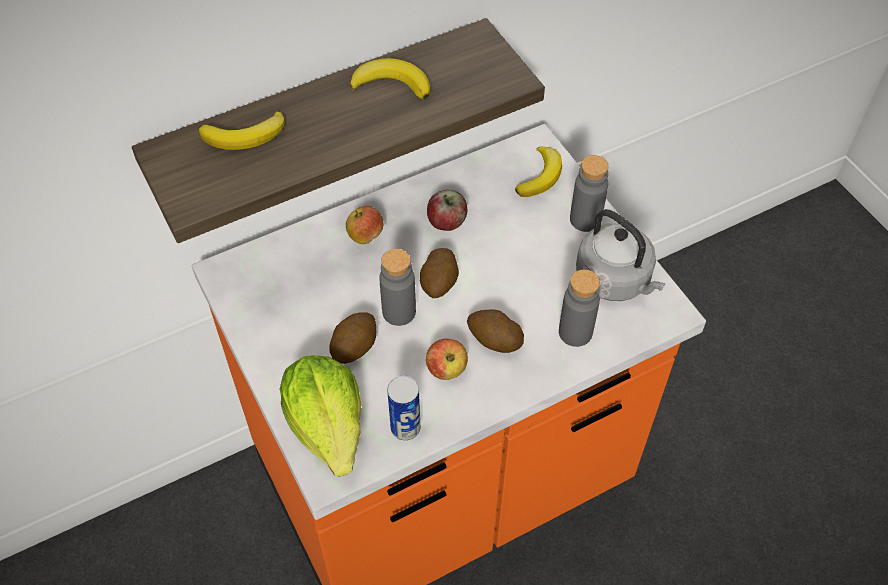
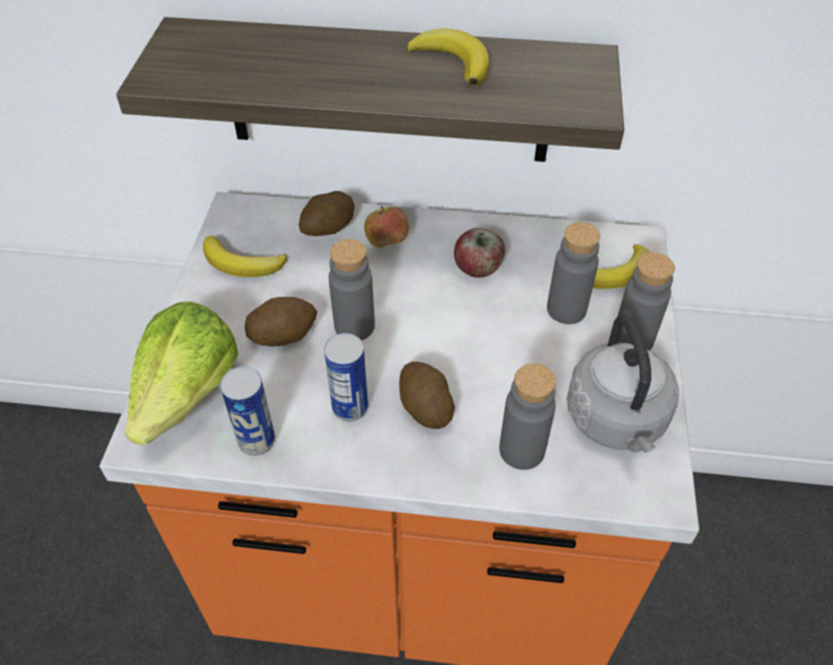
camera: 35 degrees right, 5 degrees down
banana [199,111,285,150] -> banana moved to [203,235,288,277]
potato [420,248,459,298] -> potato moved to [299,191,355,236]
apple [426,339,468,380] -> can [324,333,368,421]
none -> grey bottle [547,222,600,324]

